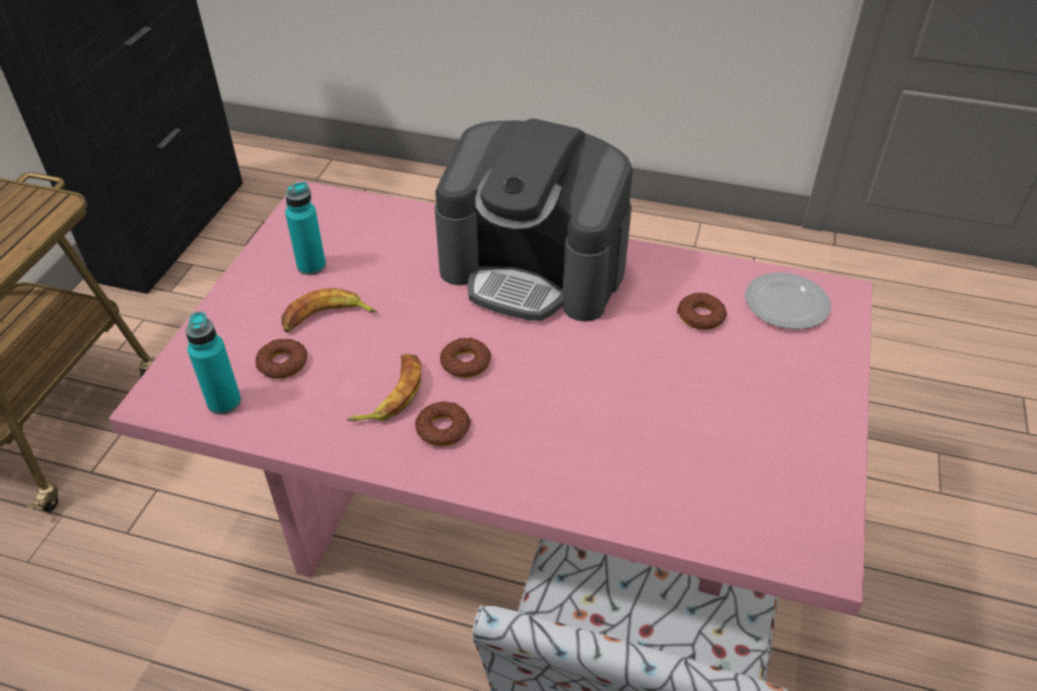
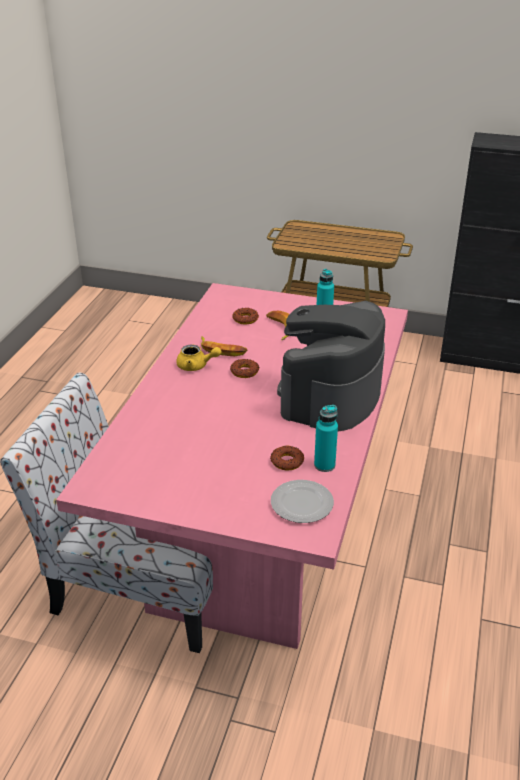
camera: 90 degrees right, 10 degrees down
turquoise bottle [186,312,241,415] -> turquoise bottle moved to [314,405,338,472]
donut [415,401,471,446] -> yellow teapot [176,345,222,371]

